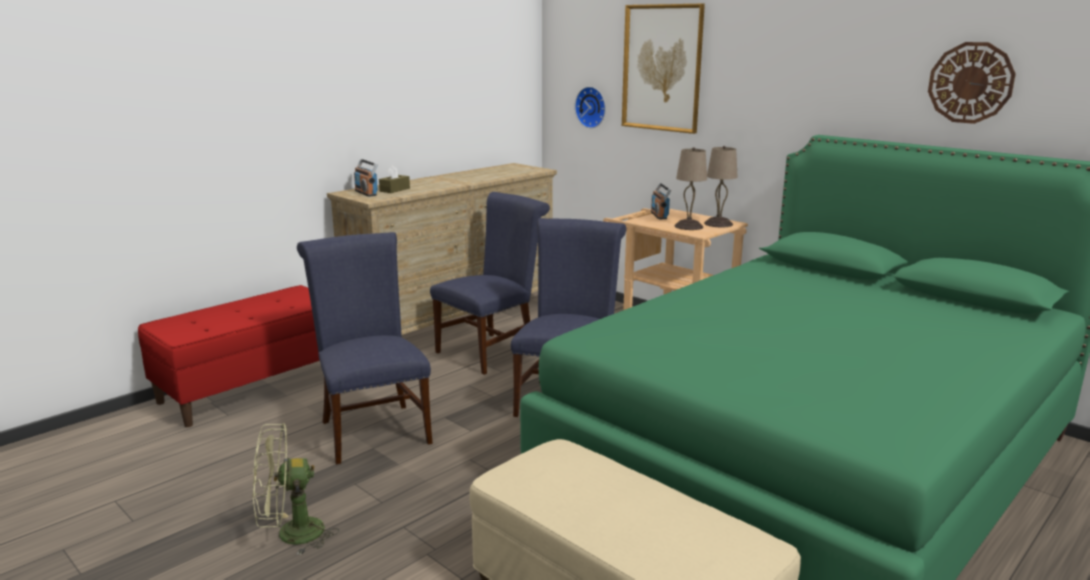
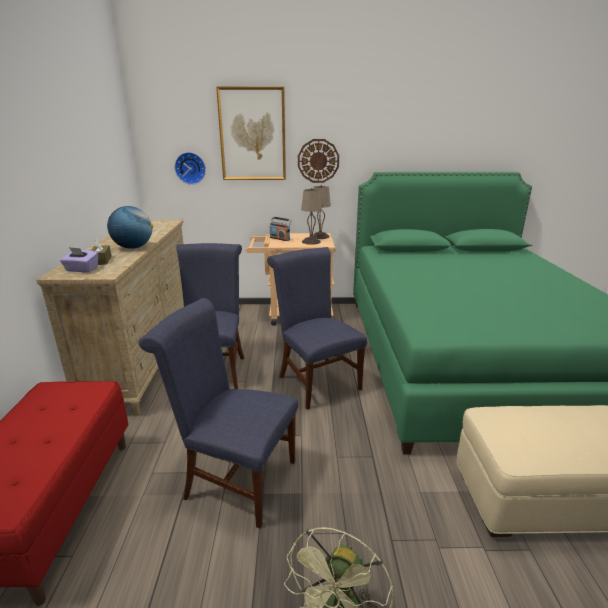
camera: 45 degrees left, 5 degrees up
radio [354,159,378,197] -> purple tissue box [60,247,98,272]
wall clock [928,42,1016,124] -> wall clock moved to [298,139,339,183]
none -> globe [107,206,153,249]

